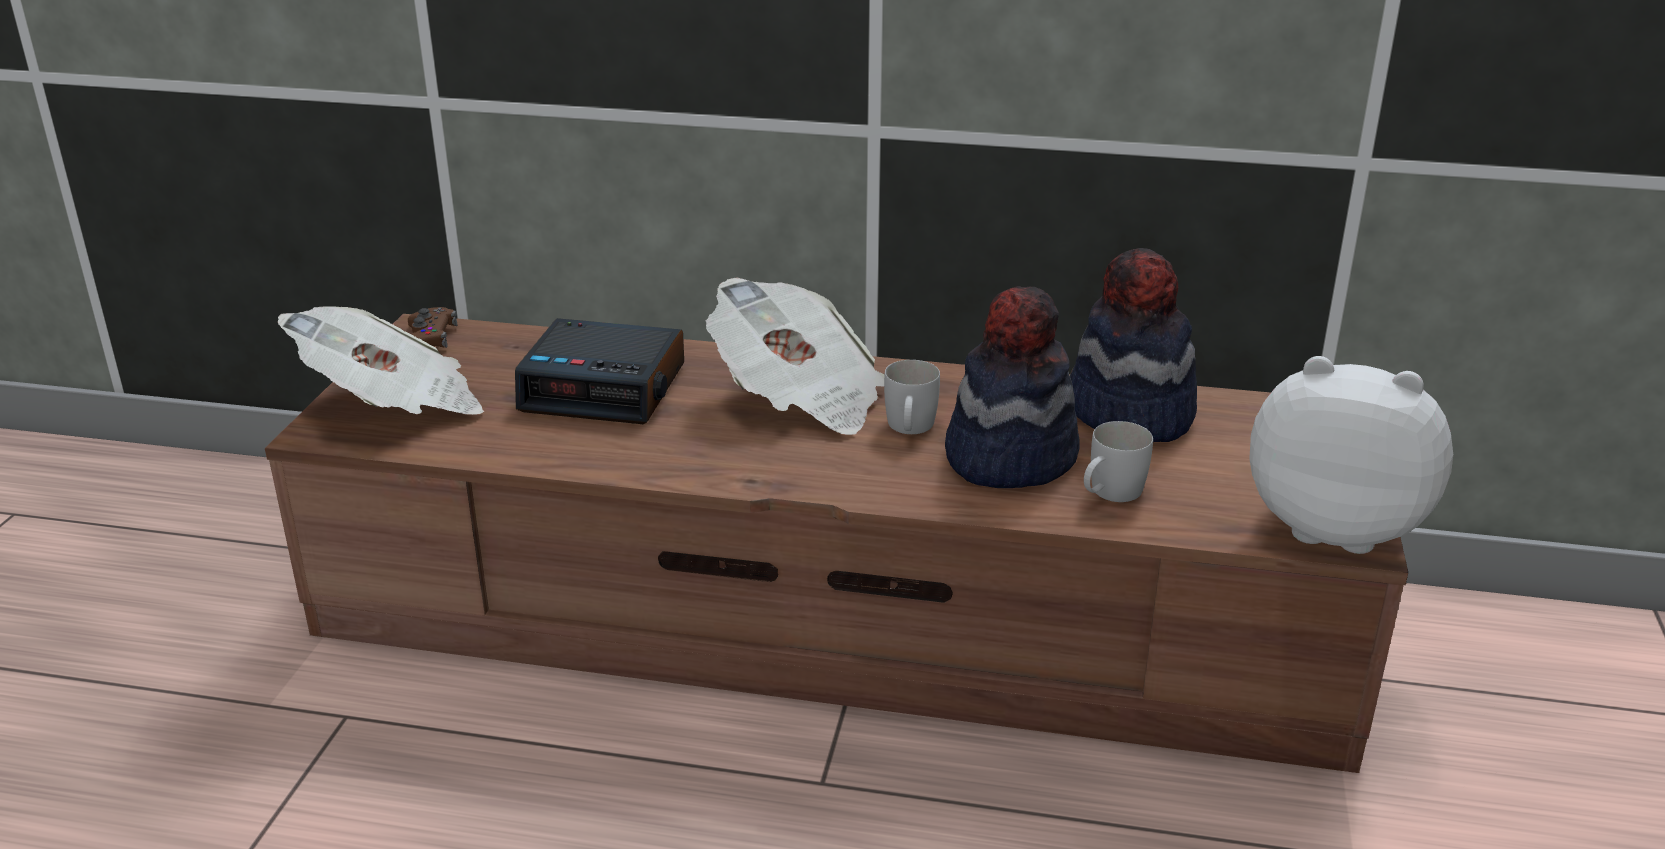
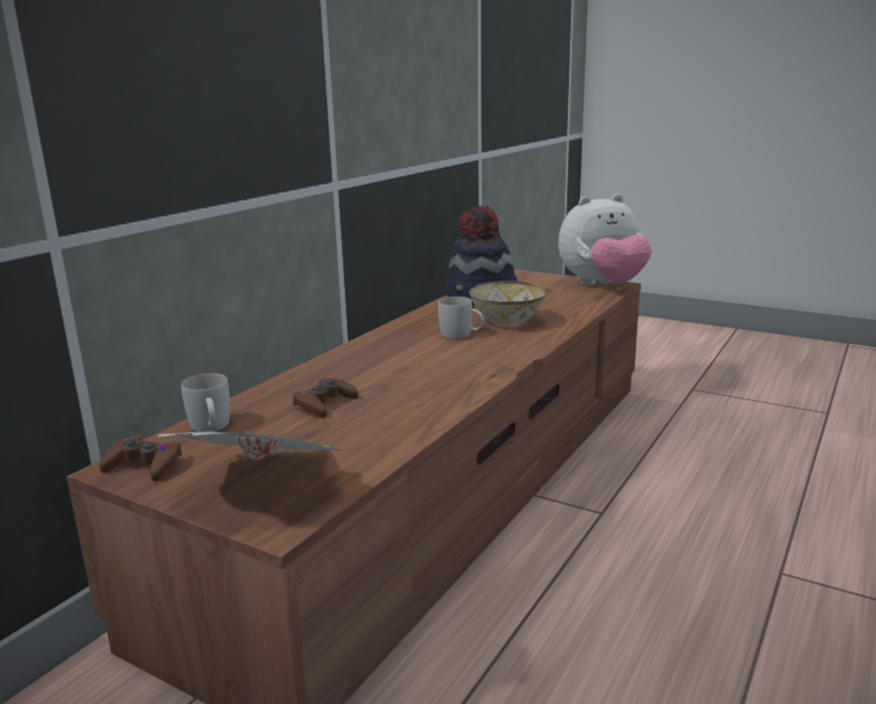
camera: 70 degrees left, 10 degrees down
alarm clock [515,318,684,424] -> brown game controller [292,378,359,418]
newspaper [706,278,884,435] -> none
hat [945,286,1079,488] -> bowl [469,281,546,325]
white mug [1084,421,1153,502] -> white mug moved to [181,373,230,432]
plush toy [1249,356,1453,554] -> plush toy turned 150 degrees counterclockwise [559,194,652,285]

